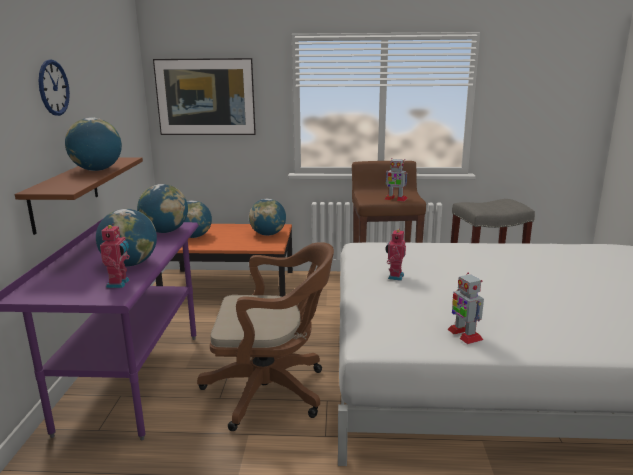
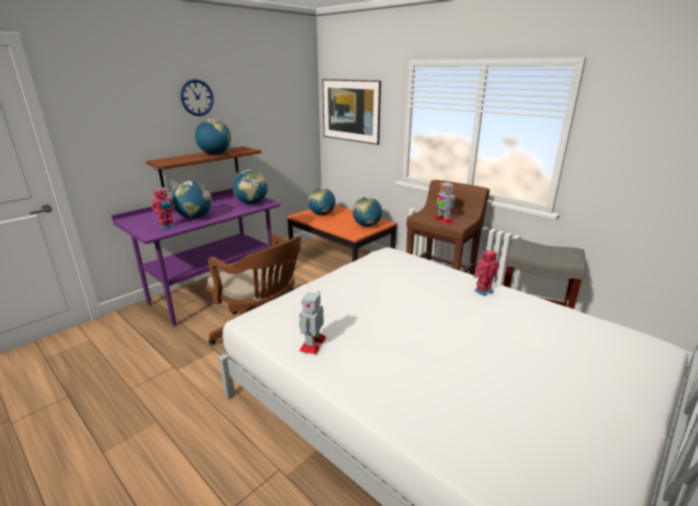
camera: 40 degrees right, 5 degrees up
toy robot [385,228,406,281] -> toy robot moved to [473,250,499,296]

